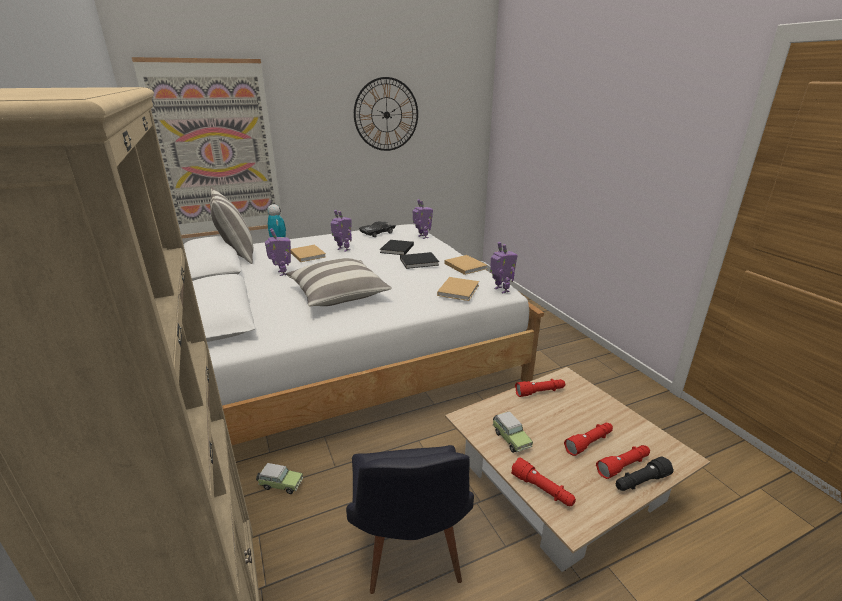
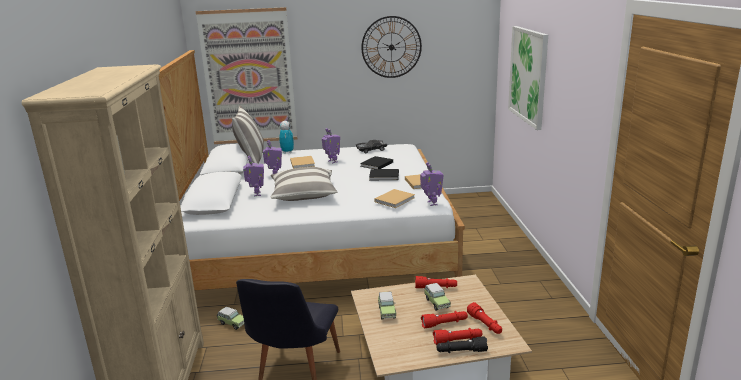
camera: 20 degrees right, 5 degrees down
toy robot [413,199,433,239] -> toy robot moved to [243,156,264,197]
red flashlight [511,457,576,506] -> red flashlight moved to [467,302,502,334]
none -> toy car [424,283,451,311]
none -> picture [508,26,548,130]

